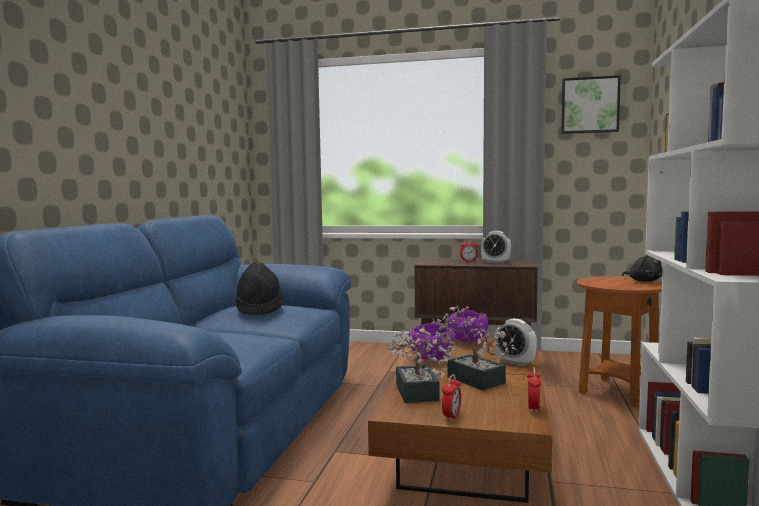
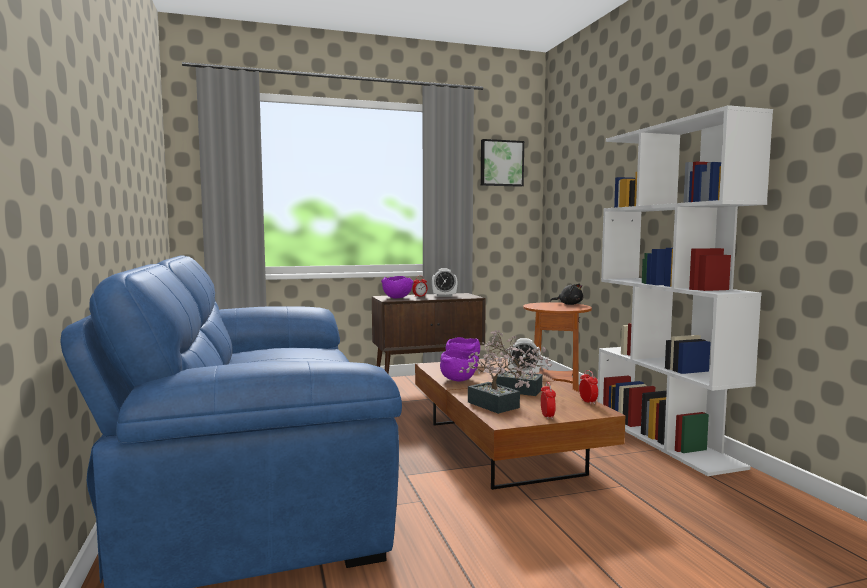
camera: 30 degrees left, 0 degrees up
black hat [236,262,283,315] -> none
none -> purple bowl [381,276,414,298]

